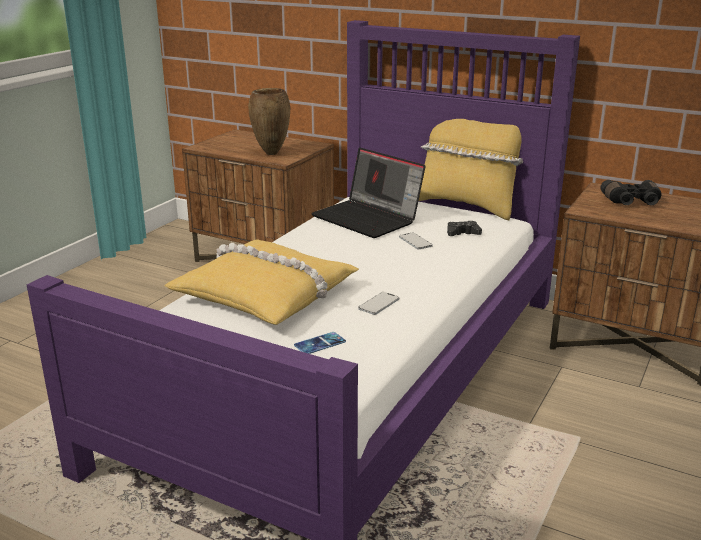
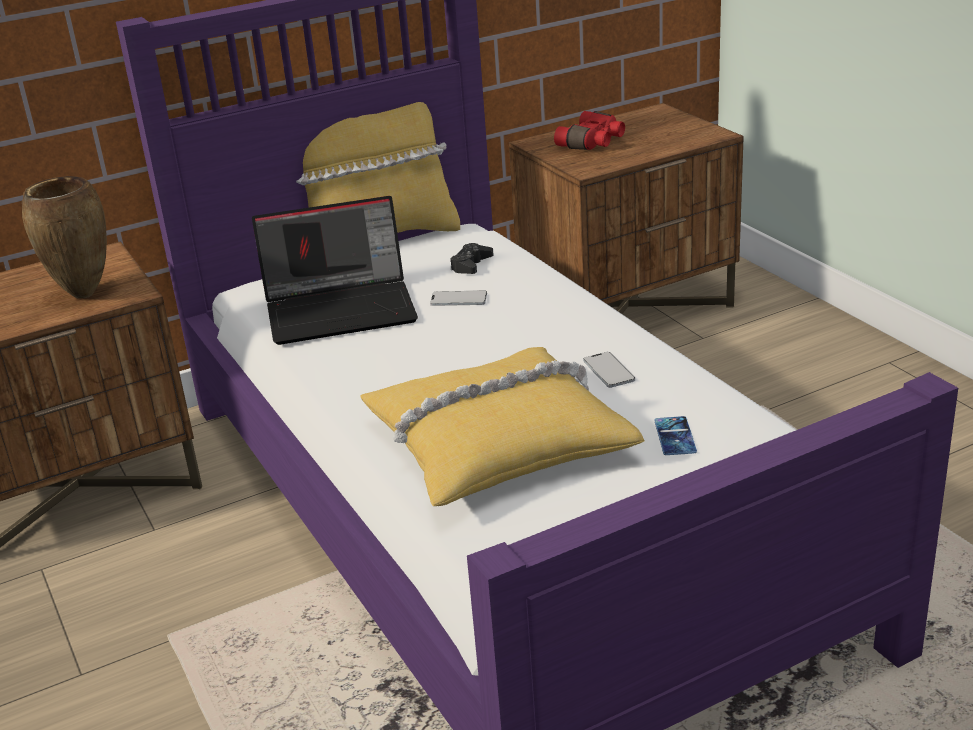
camera: 55 degrees left, 5 degrees up
black binoculars [600,180,661,205] -> red binoculars [554,111,625,150]

